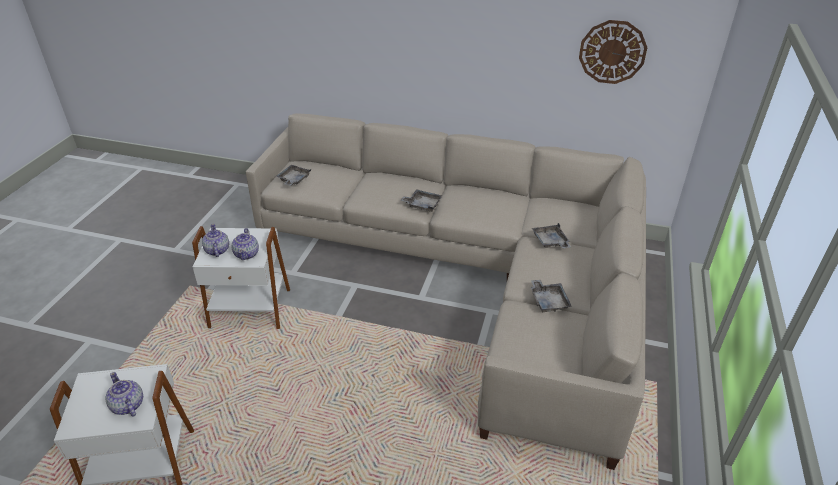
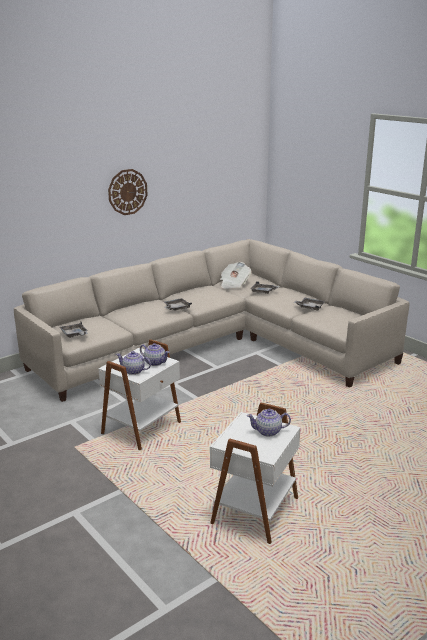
camera: 55 degrees left, 15 degrees down
wall clock [579,20,647,84] -> wall clock moved to [108,169,148,215]
none -> newspaper [220,262,251,289]

